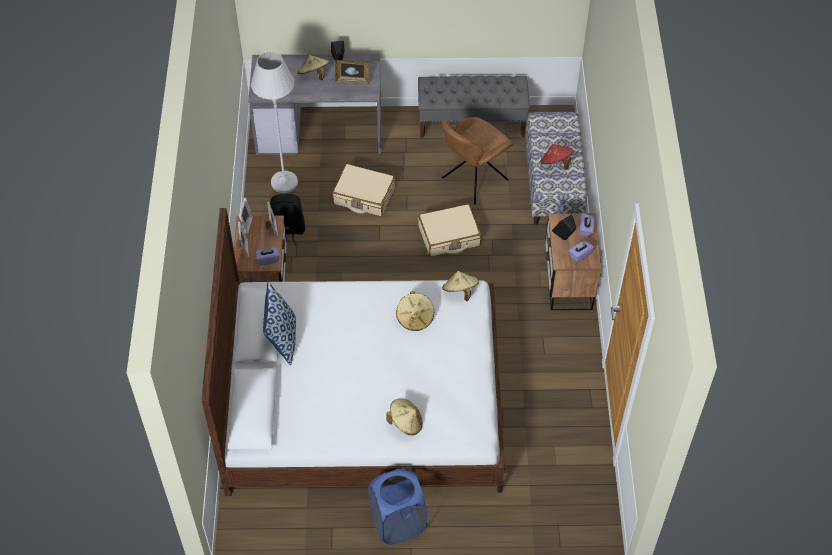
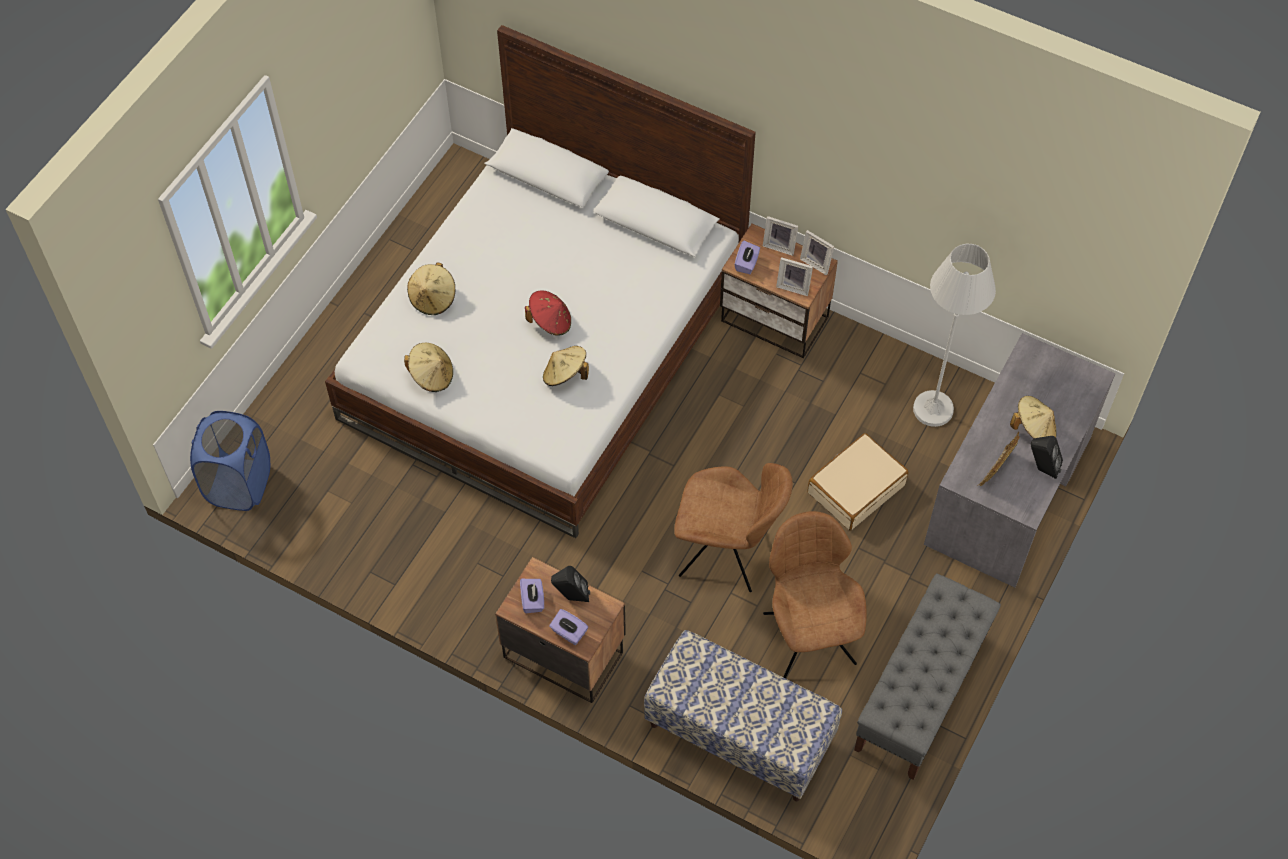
camera: 120 degrees right, 5 degrees up
pillow [263,281,296,365] -> none
black backpack [270,194,305,245] -> none
blue laundry basket [368,468,427,545] -> blue laundry basket moved to [190,411,270,511]
beige suitcase [418,204,481,257] -> brown chair [674,463,793,592]
beige hat [442,271,479,301] -> beige hat moved to [404,343,453,392]
red hat [540,144,574,170] -> red hat moved to [525,290,571,336]

